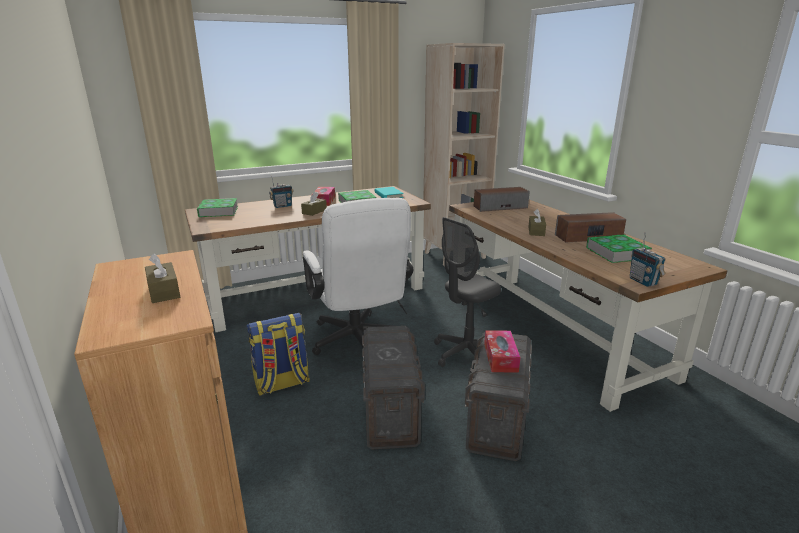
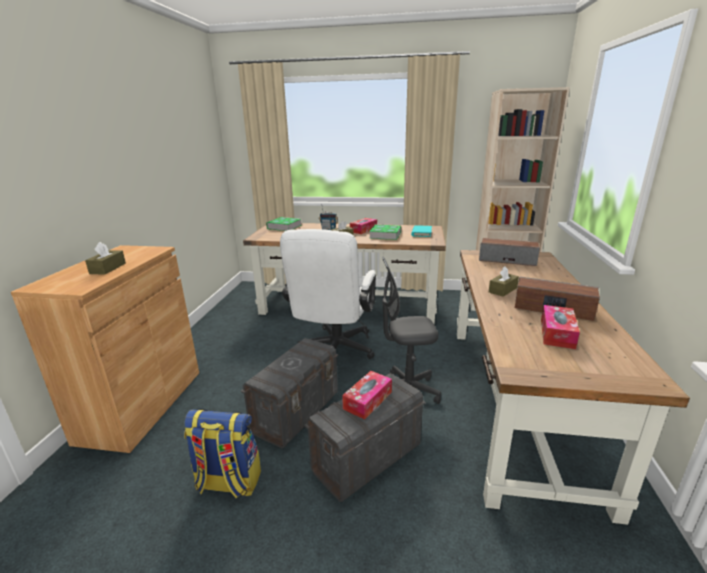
camera: 35 degrees right, 0 degrees up
backpack [247,313,310,396] -> backpack moved to [184,409,261,498]
book [586,234,652,263] -> tissue box [541,305,580,349]
radio [630,233,666,287] -> none

